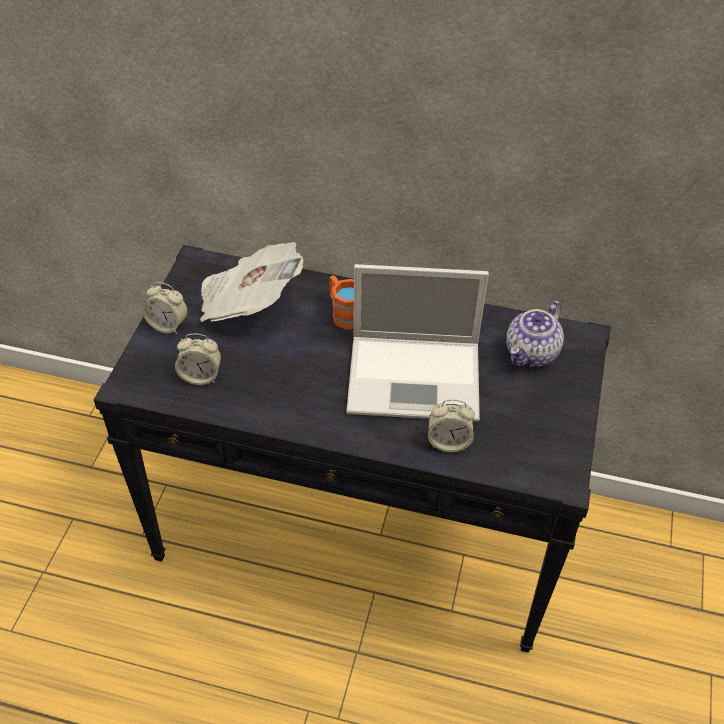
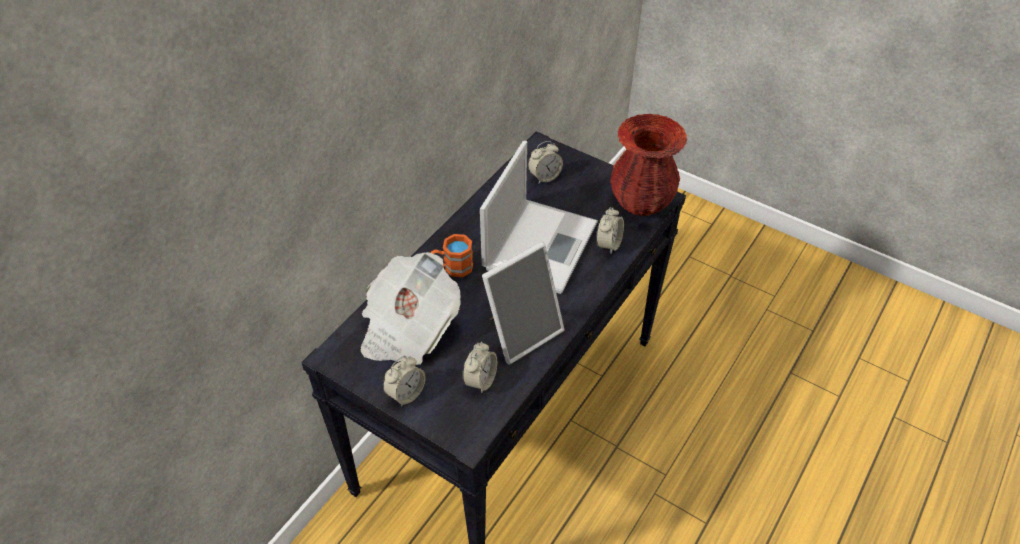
camera: 70 degrees left, 0 degrees up
teapot [506,301,564,367] -> alarm clock [528,141,563,184]
none -> picture frame [482,242,564,365]
none -> red vase [610,114,687,216]

